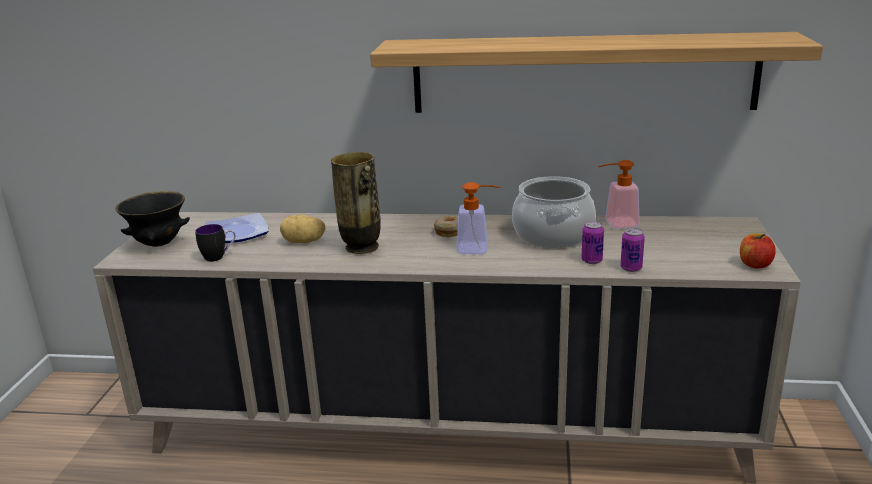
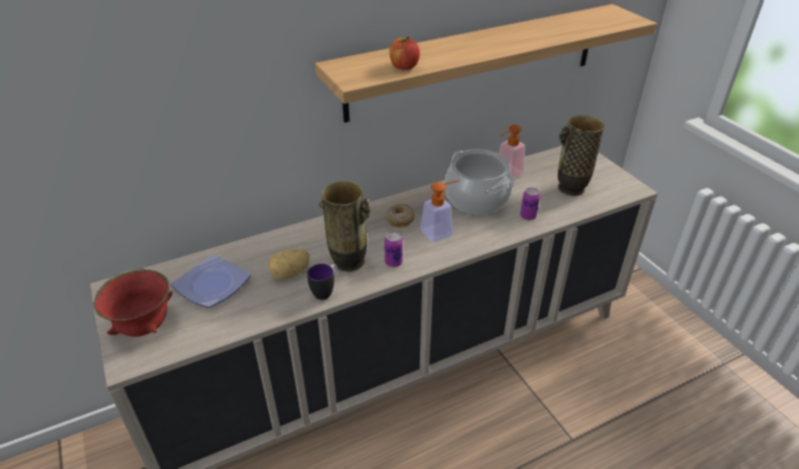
camera: 35 degrees left, 15 degrees up
black bowl [116,191,190,247] -> red bowl [93,269,172,337]
mug [195,224,236,262] -> mug moved to [307,264,338,300]
can [620,228,645,272] -> can moved to [384,232,403,267]
apple [740,234,776,269] -> apple moved to [390,37,420,70]
none -> vase [558,115,604,196]

